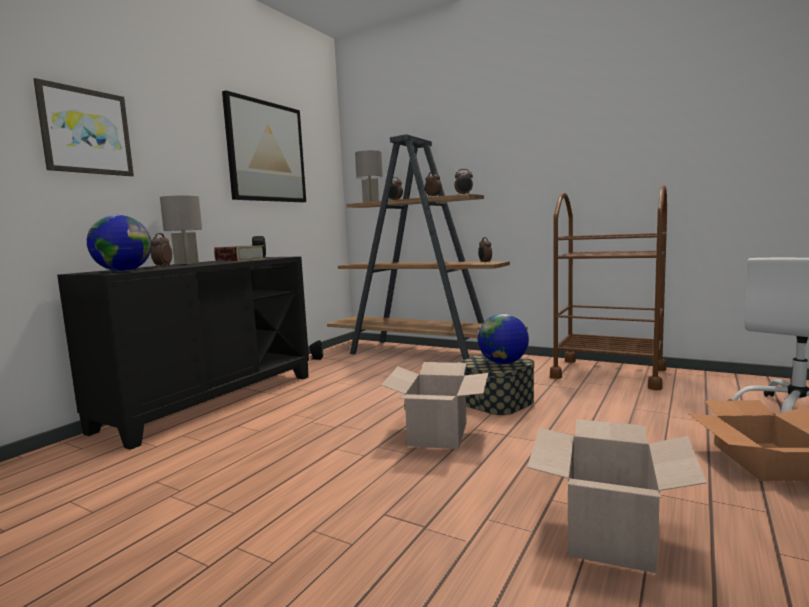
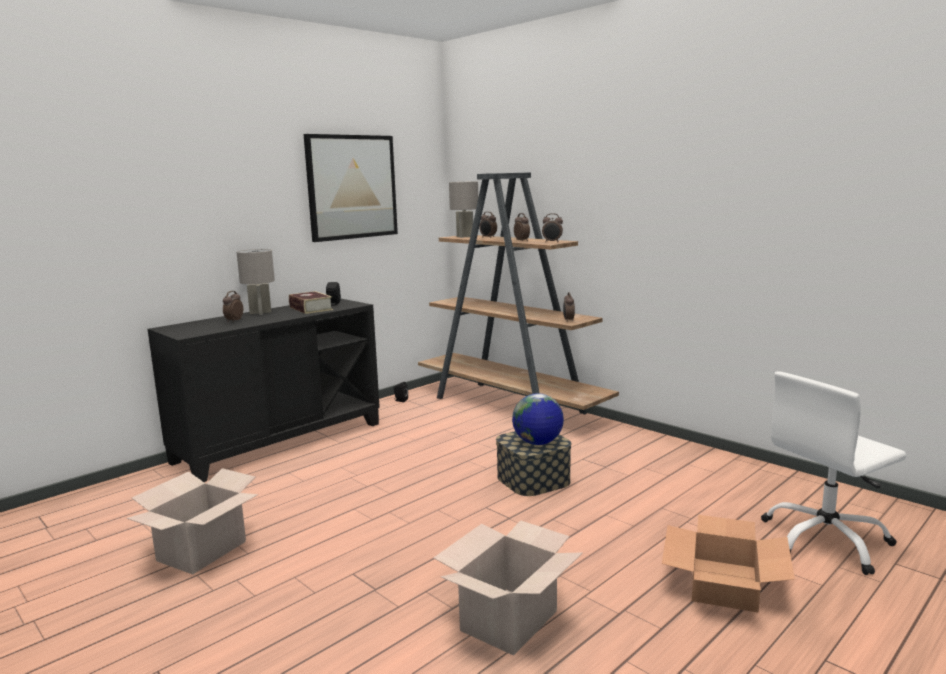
camera: 15 degrees right, 5 degrees up
picture [33,78,134,176] -> none
globe [87,215,152,272] -> none
cardboard box [381,362,488,449] -> cardboard box moved to [127,468,258,574]
brown cart [550,185,667,390] -> none

